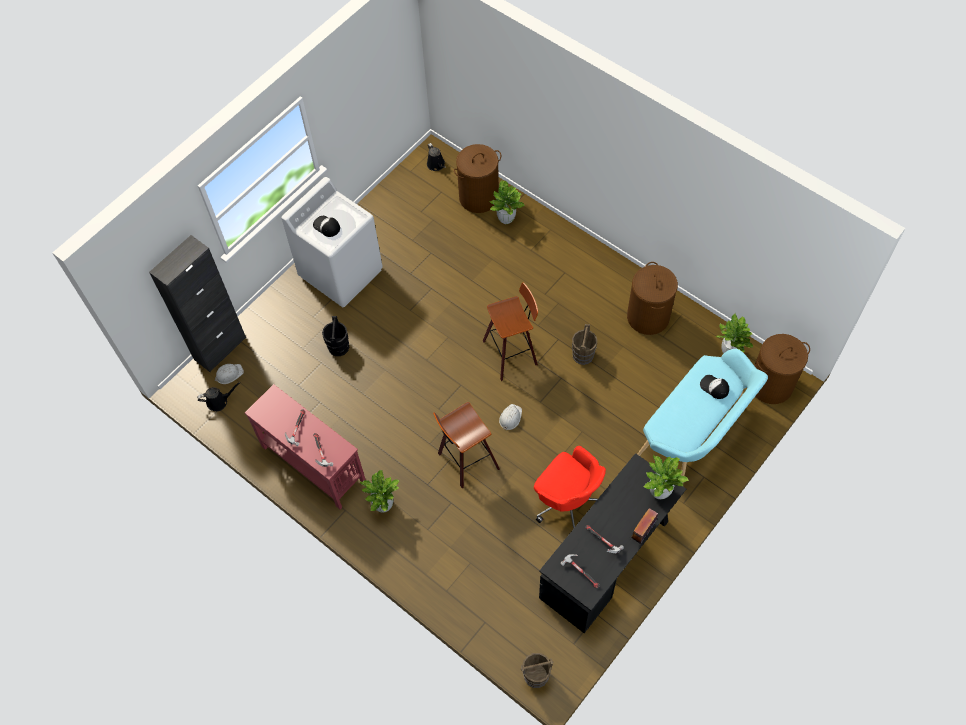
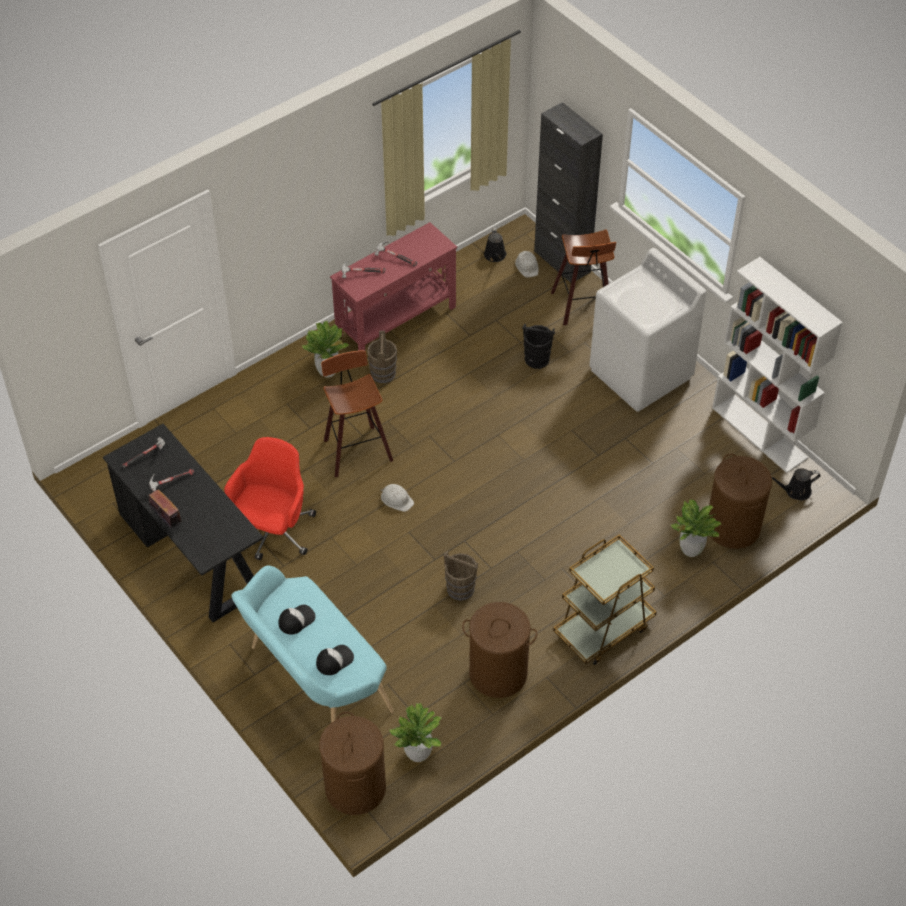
camera: 100 degrees right, 10 degrees down
cap [313,216,340,237] -> cap moved to [279,605,316,635]
stool [483,282,538,381] -> stool moved to [551,230,616,325]
brown bucket [521,653,553,688] -> brown bucket moved to [367,331,397,383]
red office chair [534,446,606,529] -> red office chair turned 150 degrees clockwise [224,437,316,560]
potted plant [643,454,689,499] -> none
none -> brown cart [553,534,657,665]
none -> white bookcase [712,257,843,473]

